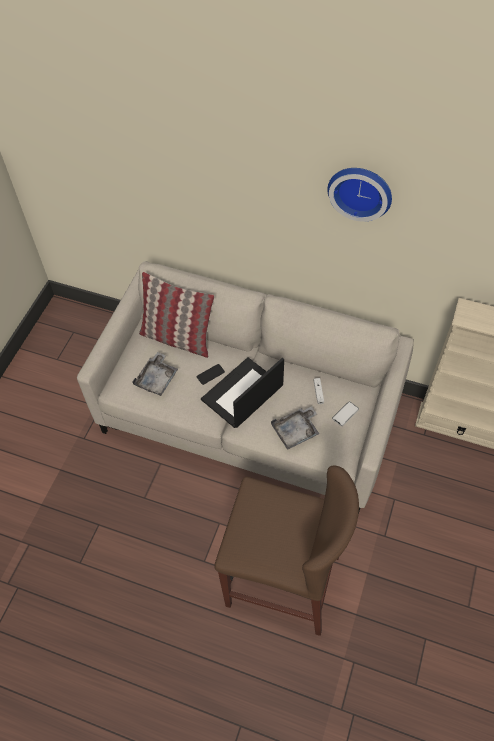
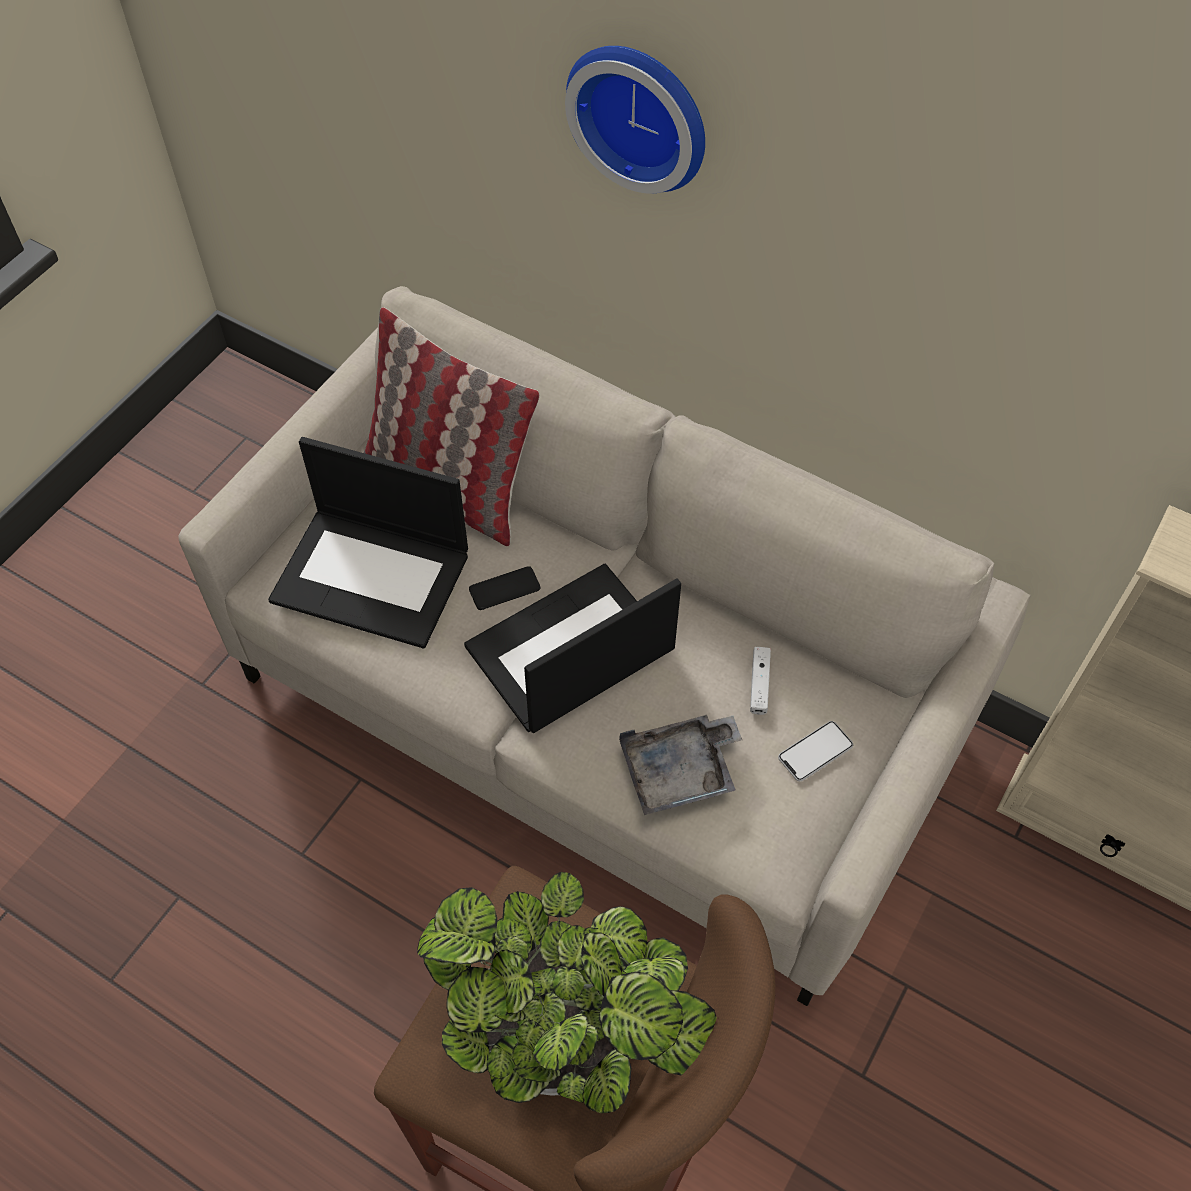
camera: 10 degrees right, 0 degrees up
grey tray [133,352,178,396] -> laptop [268,437,468,649]
wall clock [327,168,392,222] -> wall clock moved to [565,46,705,194]
none -> potted plant [417,872,717,1113]

